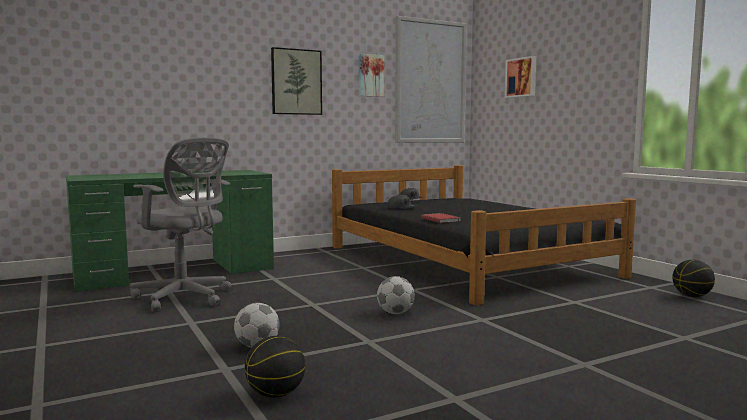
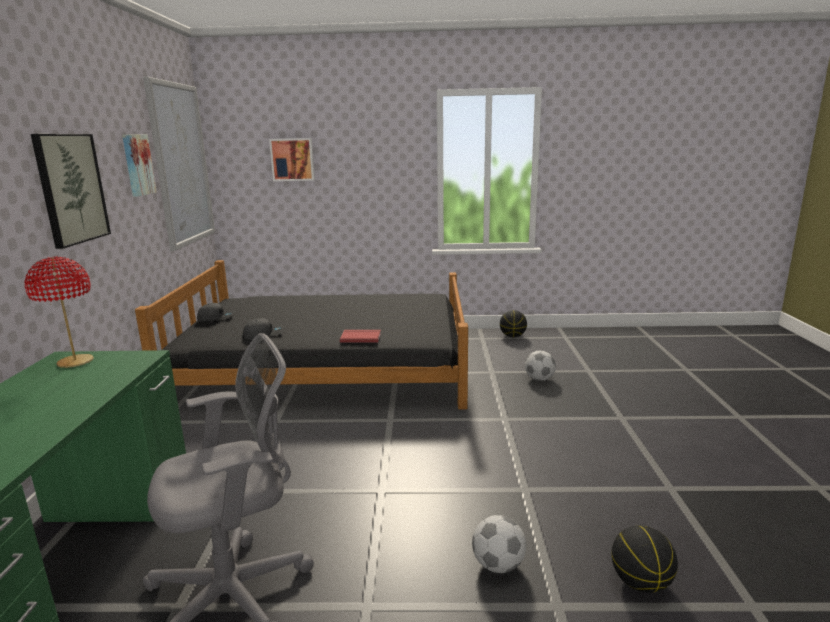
camera: 60 degrees left, 10 degrees up
football [377,276,415,314] -> football moved to [525,351,556,381]
none -> red table lamp [24,257,94,368]

